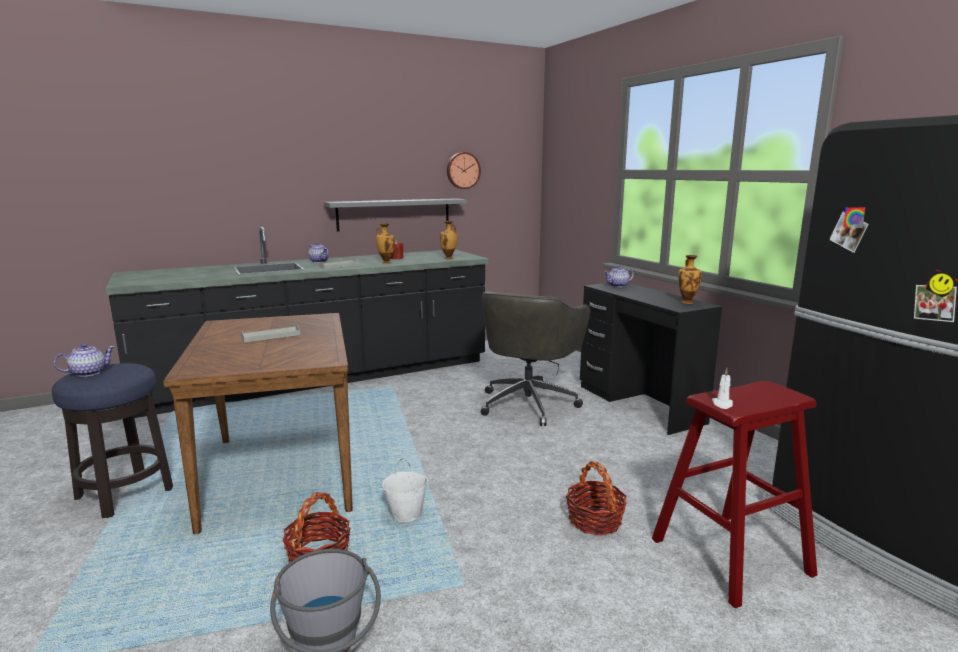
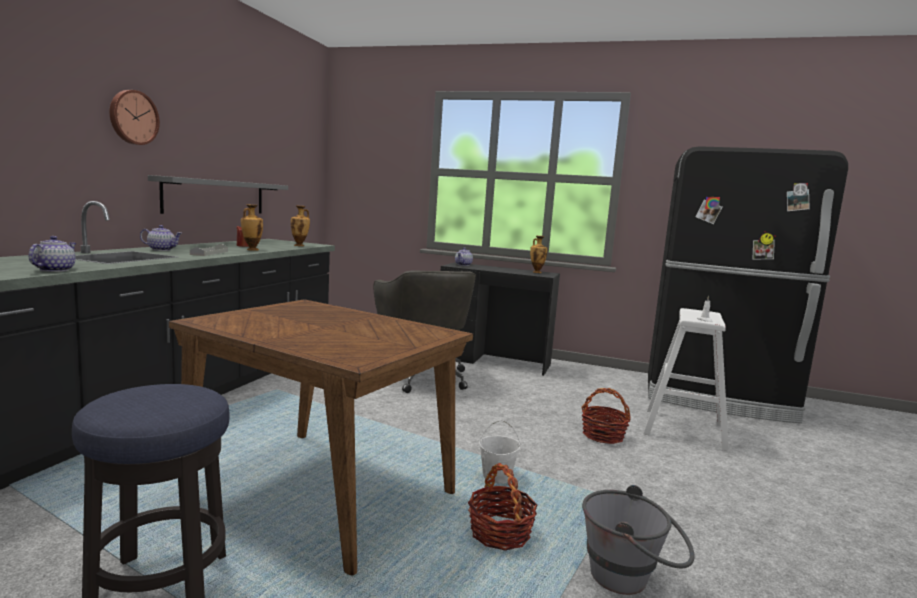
camera: 45 degrees left, 5 degrees down
teapot [54,344,115,377] -> teapot moved to [28,236,77,272]
grey tray [241,324,300,342] -> none
wall clock [447,152,481,189] -> wall clock moved to [110,90,160,145]
red stool [652,381,817,609] -> white stool [643,308,729,452]

